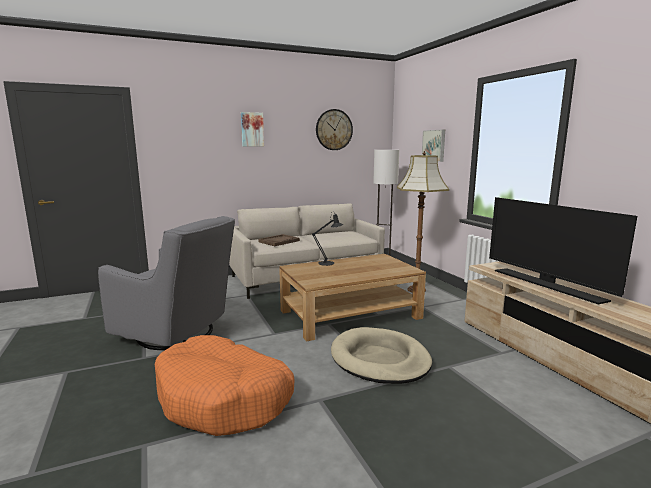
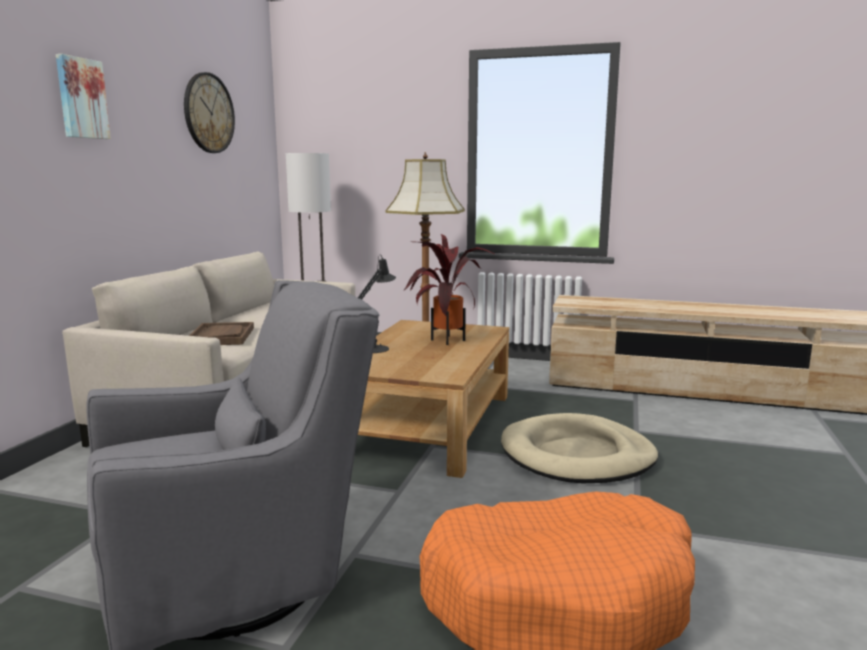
camera: 50 degrees left, 0 degrees up
picture [422,130,445,162] -> none
television [489,197,637,305] -> none
none -> potted plant [403,234,494,345]

